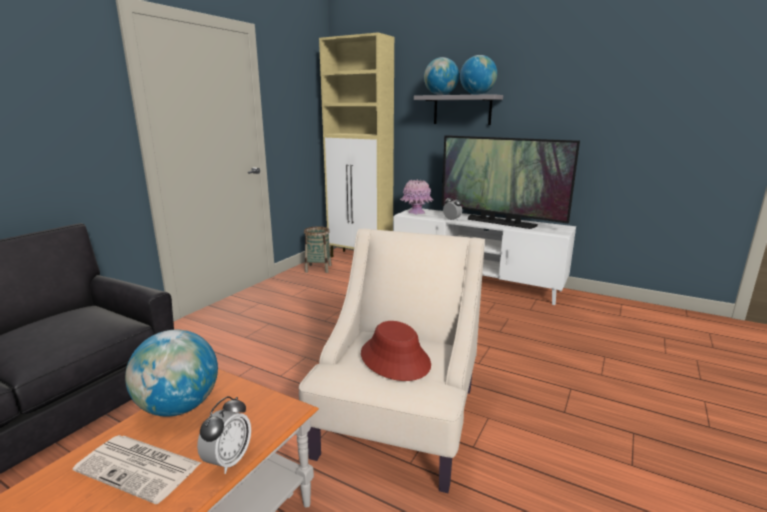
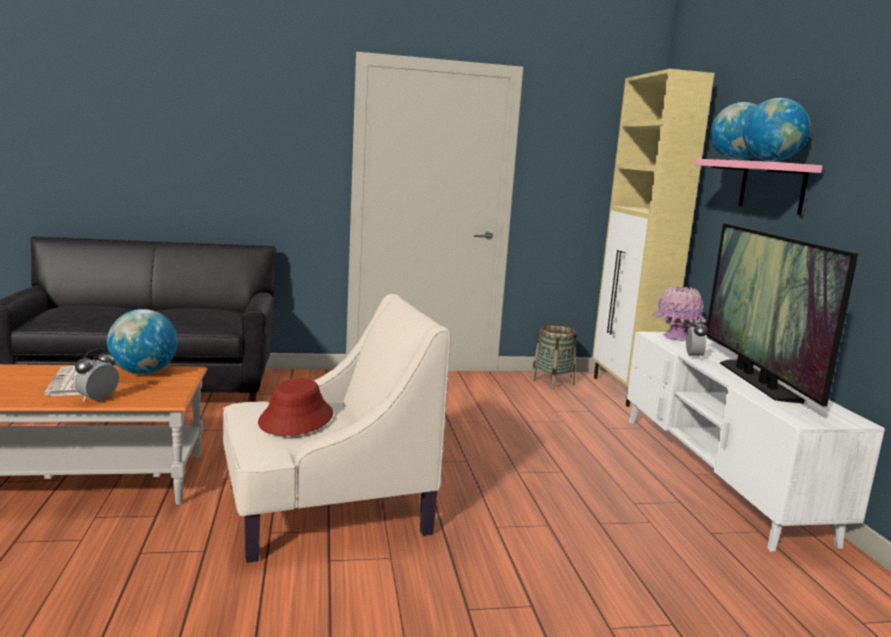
camera: 50 degrees right, 5 degrees down
alarm clock [197,396,251,474] -> alarm clock turned 135 degrees clockwise [74,348,119,402]
grey shelf [414,94,503,125] -> pink shelf [695,159,822,215]

